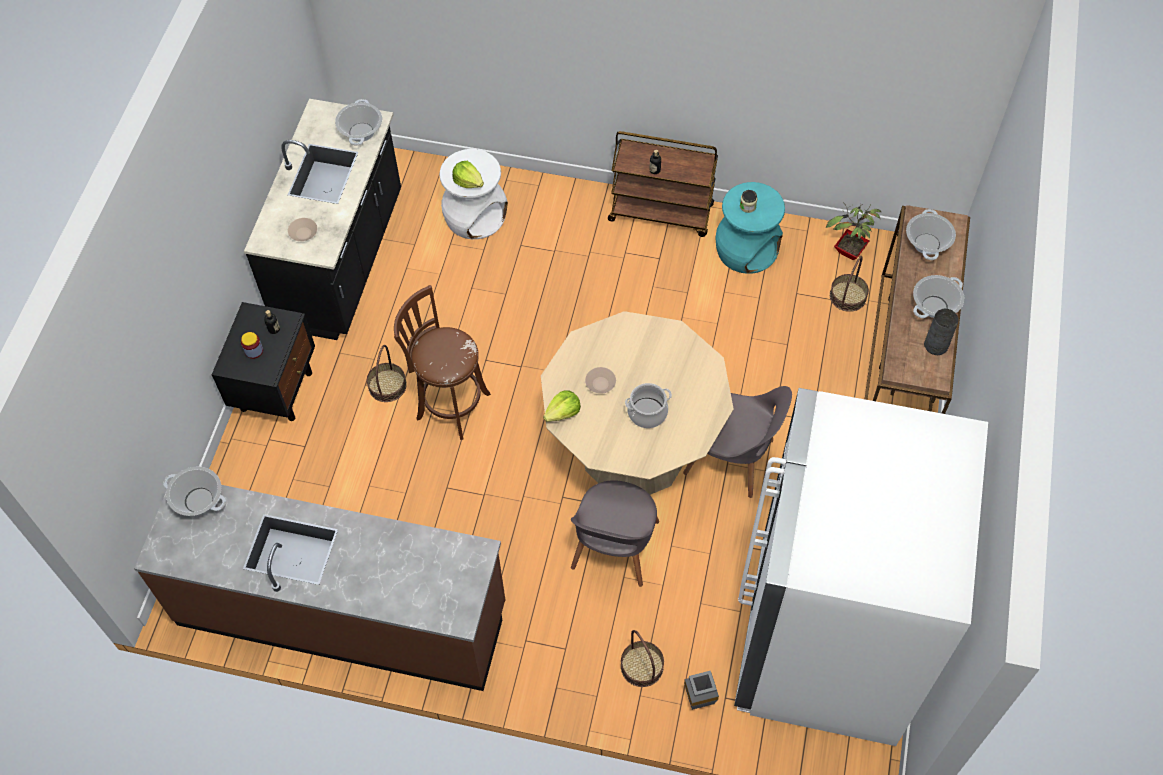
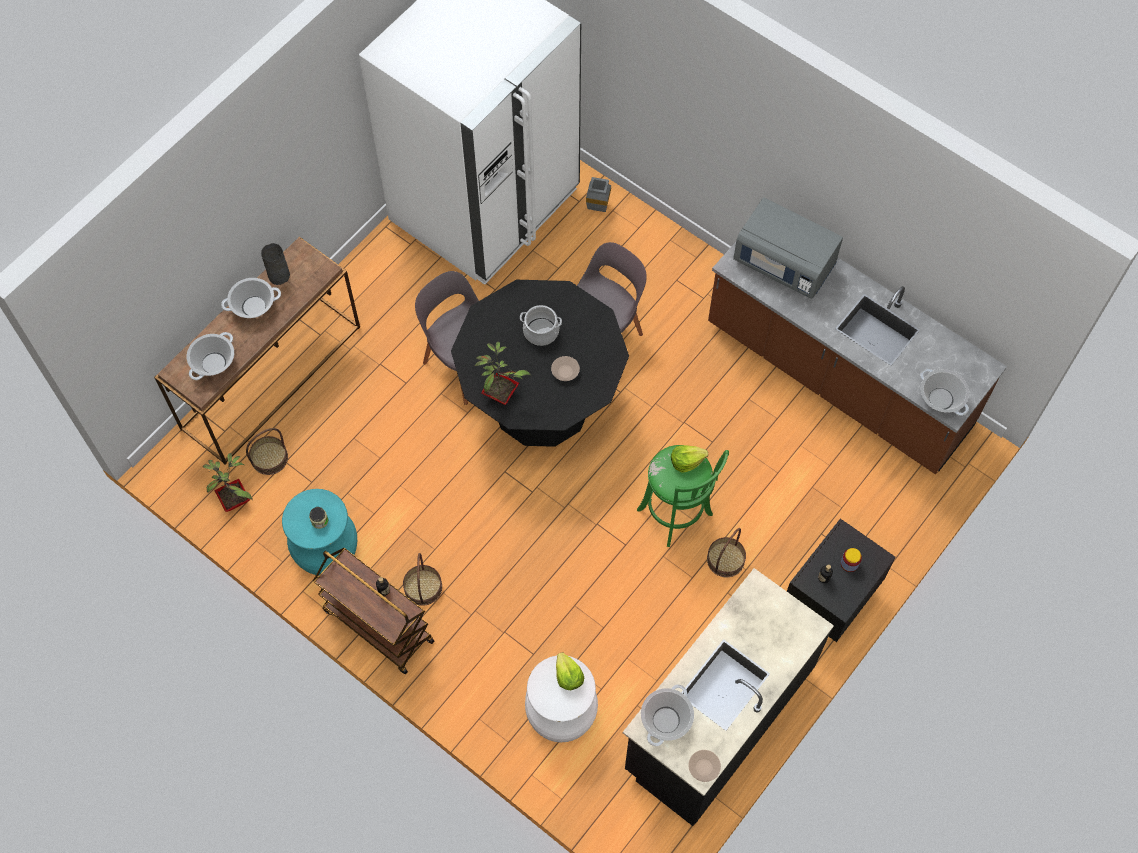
camera: 155 degrees left, 5 degrees up
beige bowl [288,218,317,241] -> beige bowl moved to [688,750,721,782]
brown stool [394,285,491,440] -> green stool [637,445,729,547]
beige dining table [541,311,734,495] -> black dining table [451,280,629,447]
lettuce [543,391,581,422] -> lettuce moved to [671,445,708,472]
basket [621,630,664,687] -> basket moved to [403,553,442,606]
none -> potted plant [475,341,531,405]
none -> grey microwave [733,197,843,299]

